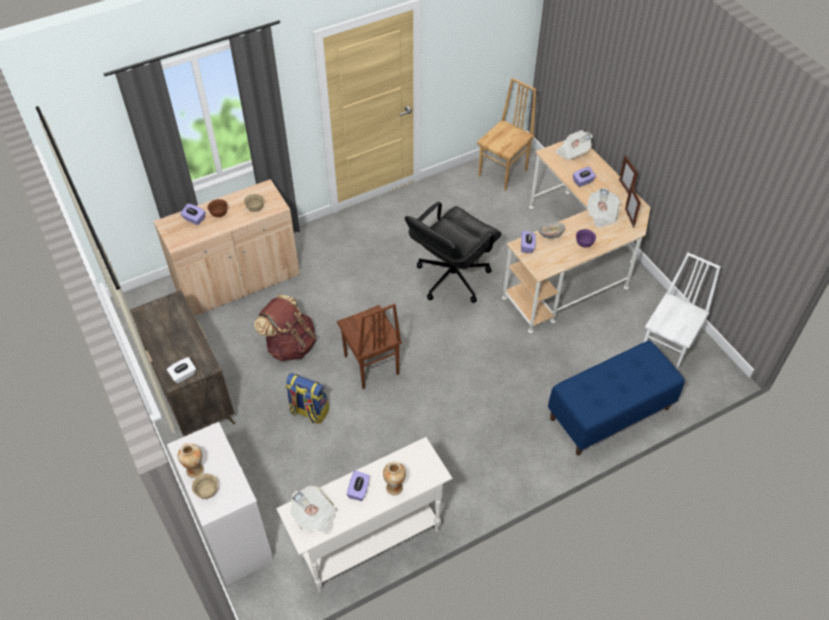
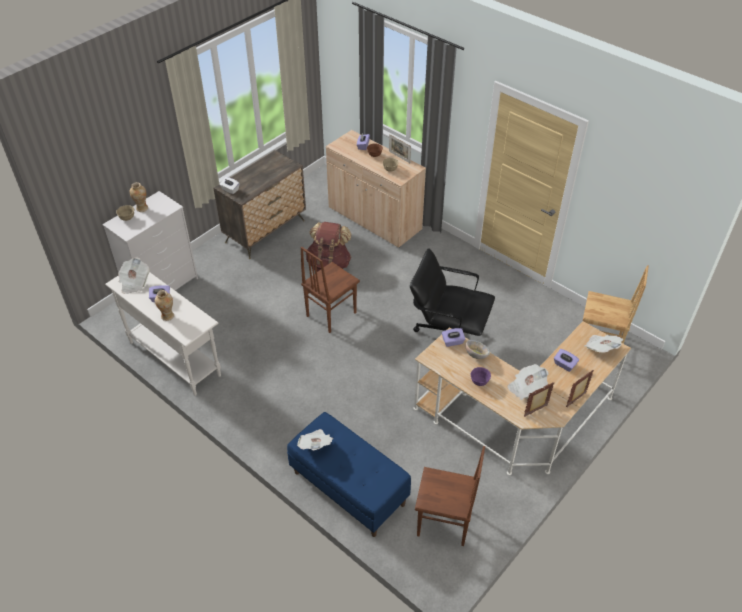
camera: 70 degrees right, 5 degrees down
backpack [286,373,329,424] -> none
white chair [643,252,721,370] -> brown chair [415,446,485,546]
none -> newspaper [297,429,333,450]
none -> picture frame [389,134,411,163]

